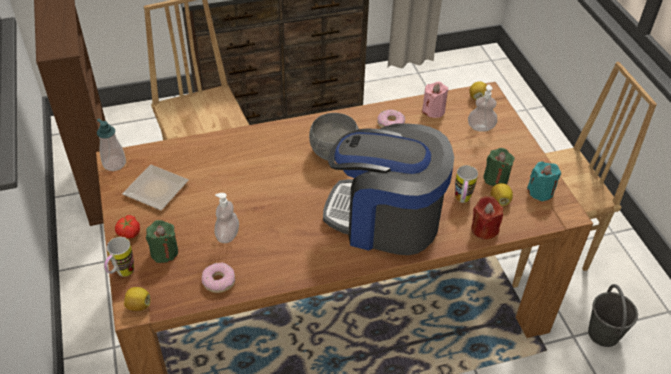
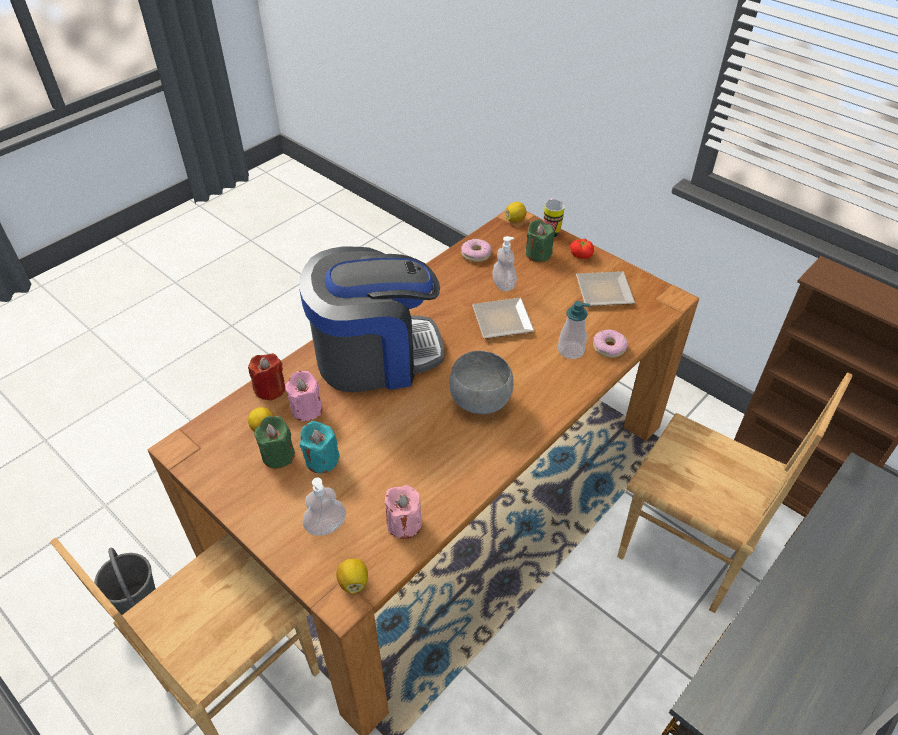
camera: 150 degrees right, 0 degrees up
soap dispenser [97,119,126,171] -> soap dispenser moved to [558,301,590,359]
donut [377,109,405,128] -> donut moved to [593,330,628,358]
mug [455,165,478,203] -> pink candle [285,371,322,421]
turquoise candle [527,161,561,201] -> turquoise candle moved to [300,421,340,473]
none -> plate [472,298,534,339]

